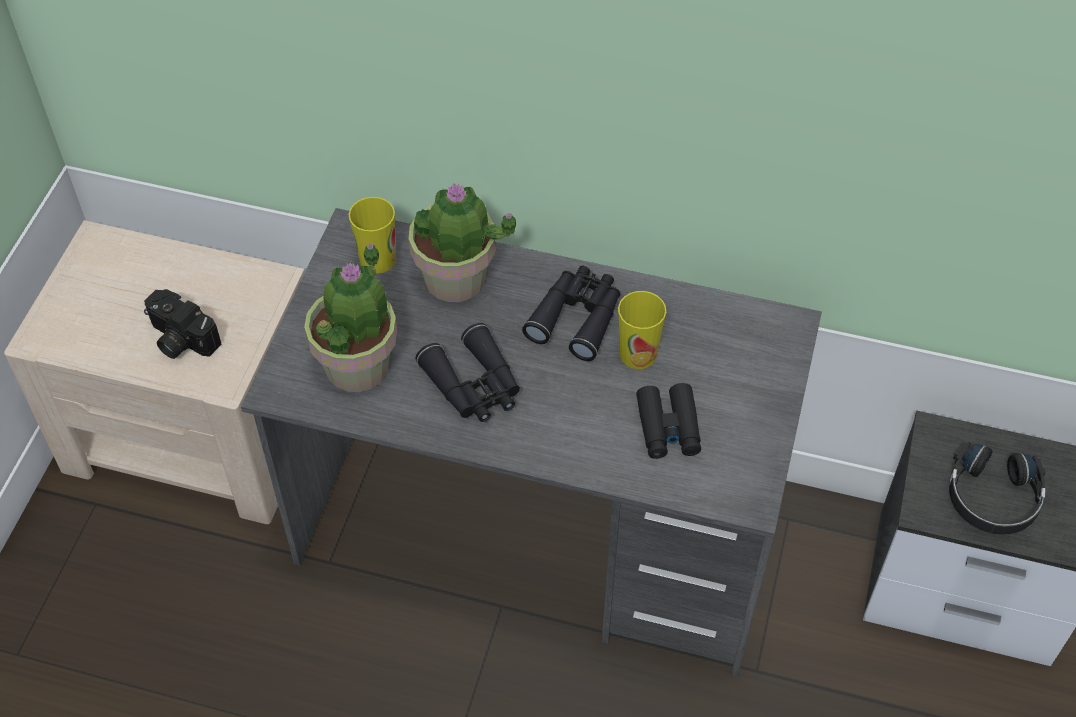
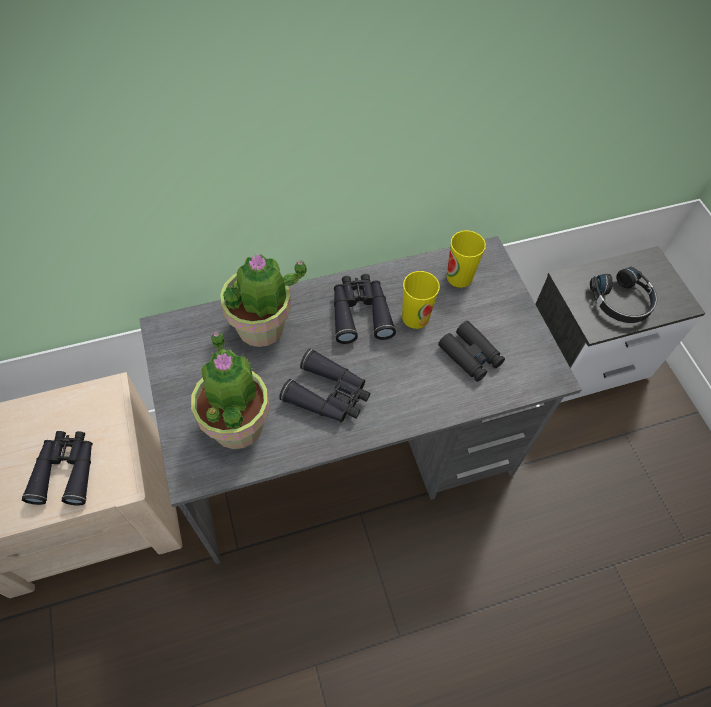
camera: 35 degrees left, 5 degrees up
camera [144,289,222,359] -> black binoculars [22,431,93,505]
cup [349,197,396,274] -> cup moved to [447,230,486,288]

